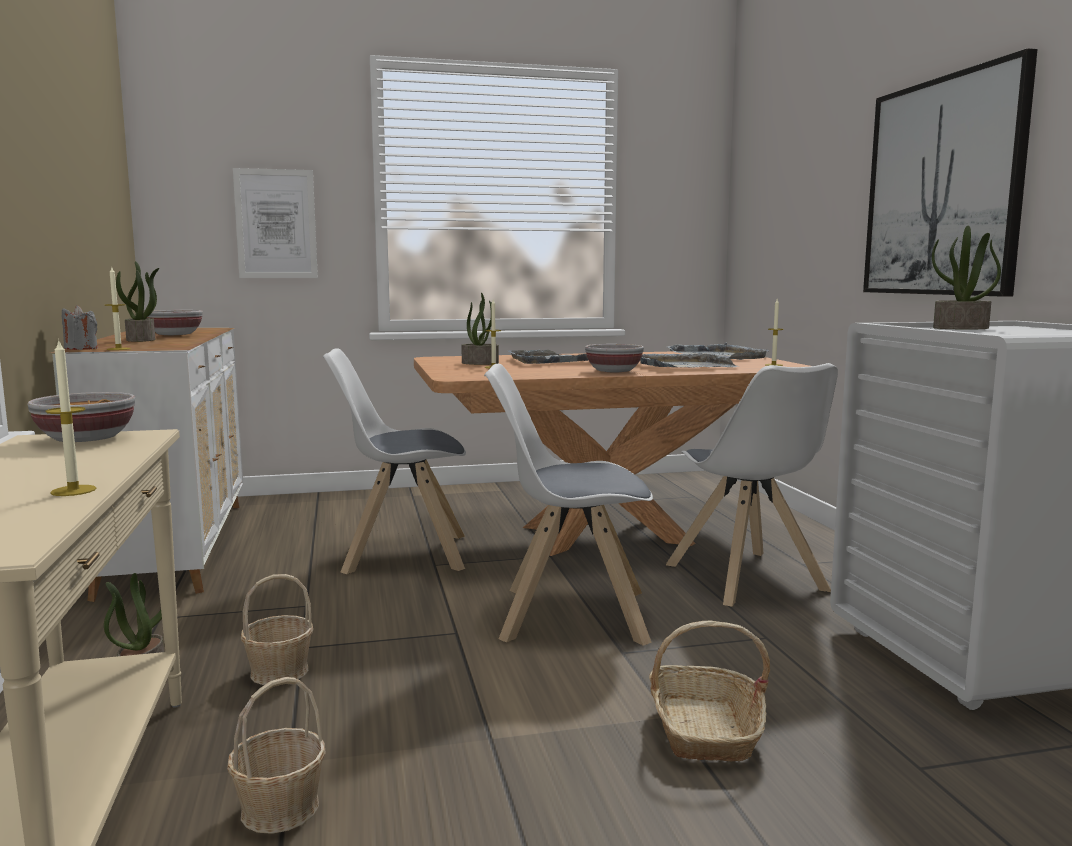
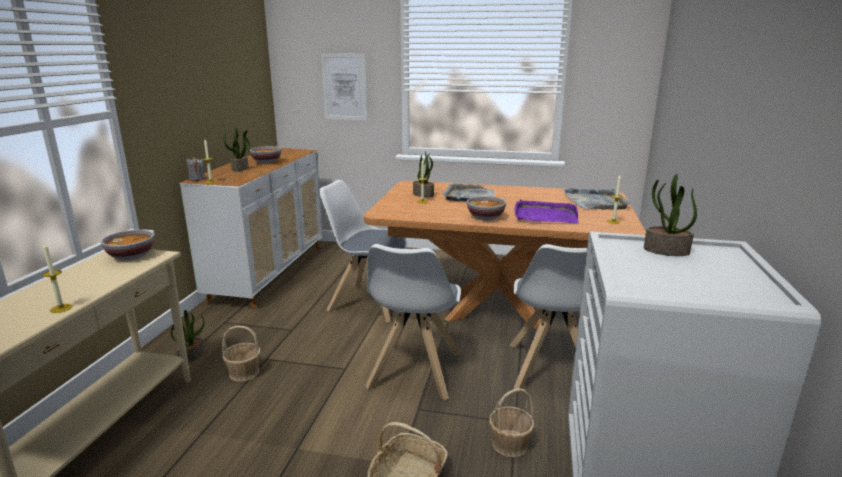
camera: 25 degrees right, 10 degrees up
basket [227,677,326,834] -> basket moved to [489,388,534,457]
chair [484,364,653,646] -> chair turned 105 degrees counterclockwise [366,244,461,401]
grey tray [640,353,738,367] -> purple tray [514,199,579,223]
picture [863,48,1038,297] -> none

